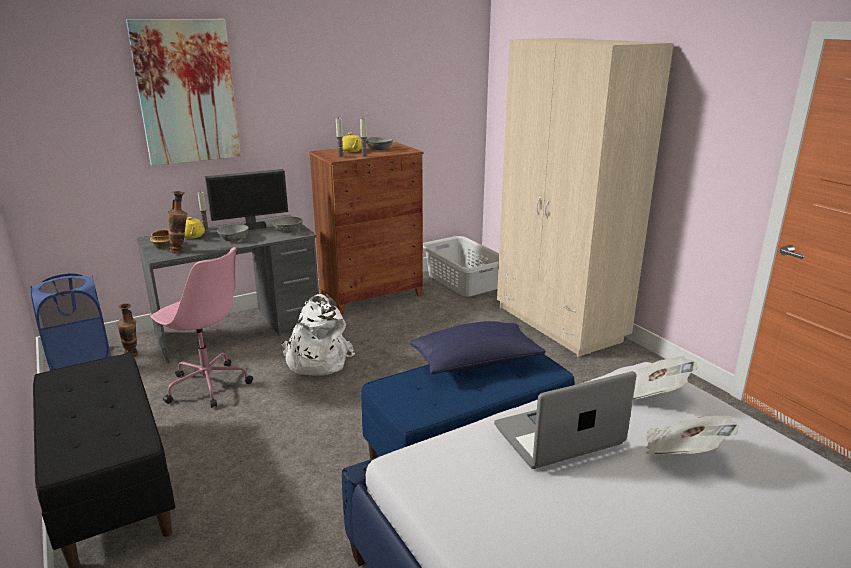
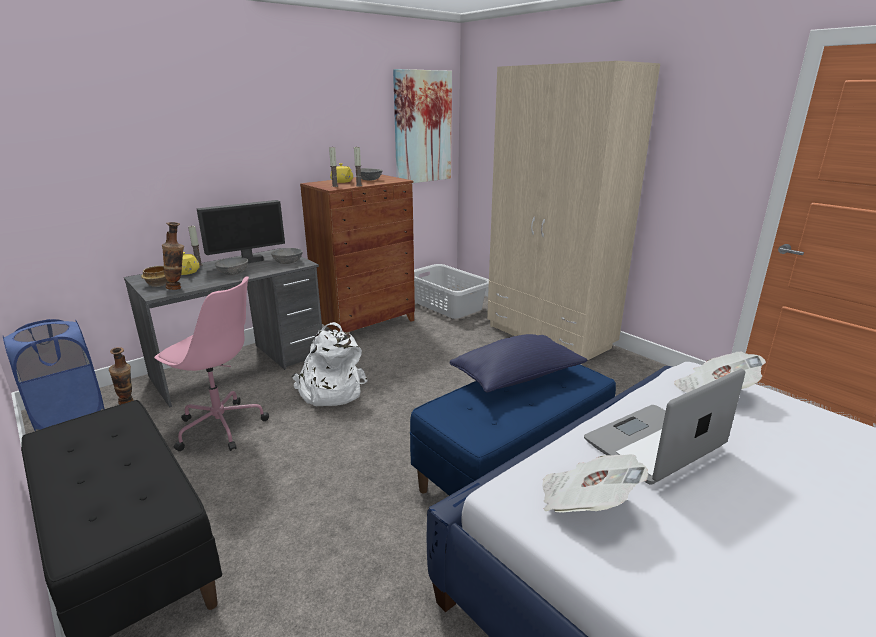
camera: 10 degrees left, 0 degrees up
picture [126,19,241,166] -> picture moved to [393,69,452,183]
newspaper [646,416,739,455] -> newspaper moved to [542,454,648,512]

